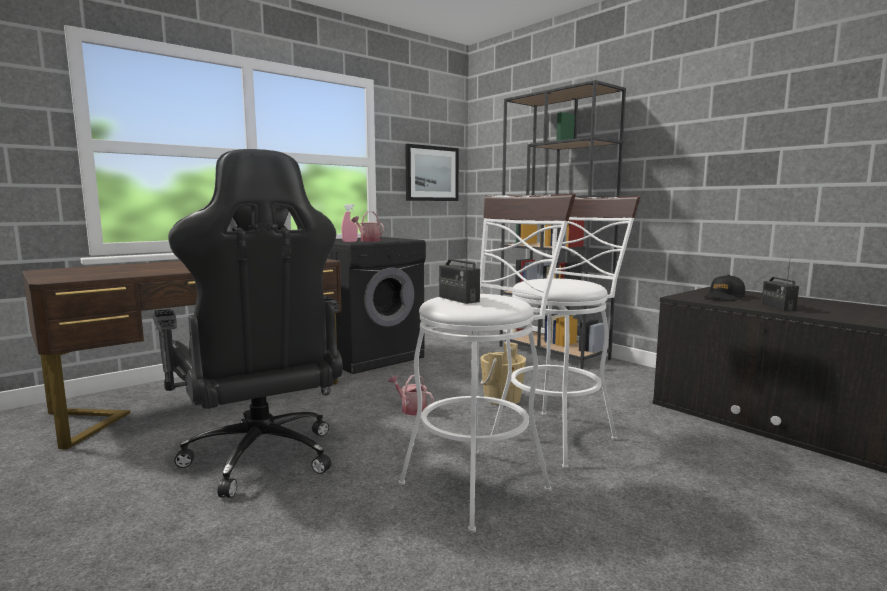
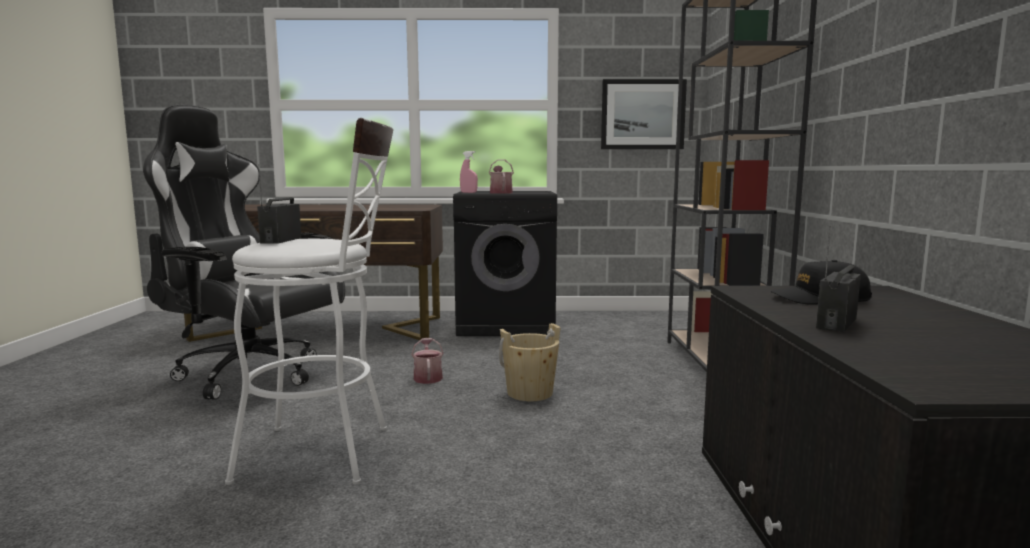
camera: 40 degrees right, 0 degrees up
black office chair [152,149,343,498] -> black office chair turned 105 degrees clockwise [143,104,345,400]
white stool [491,196,640,469] -> none

